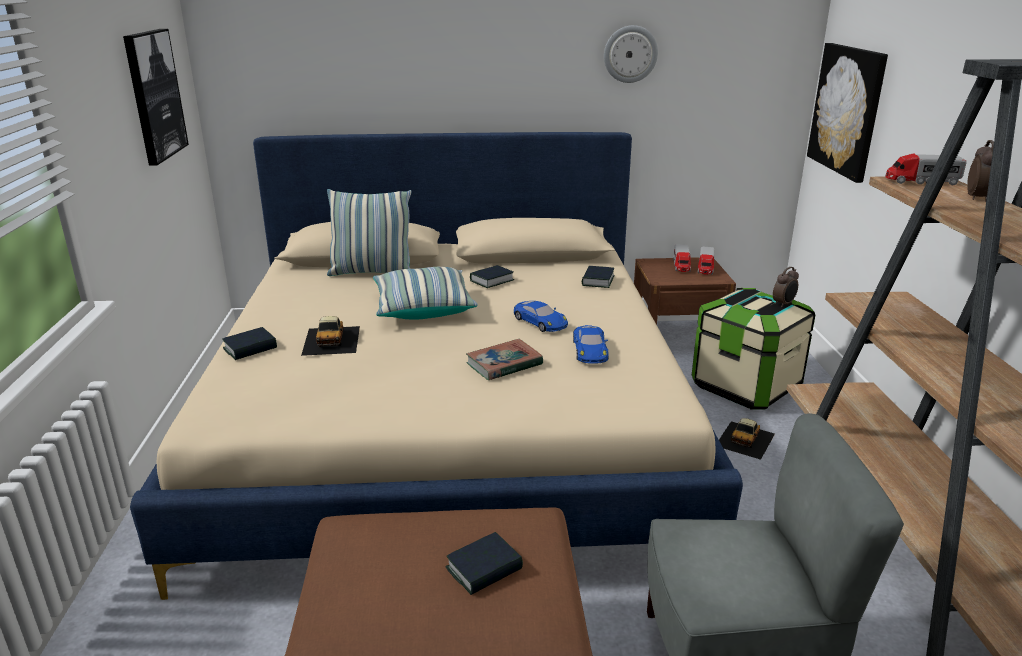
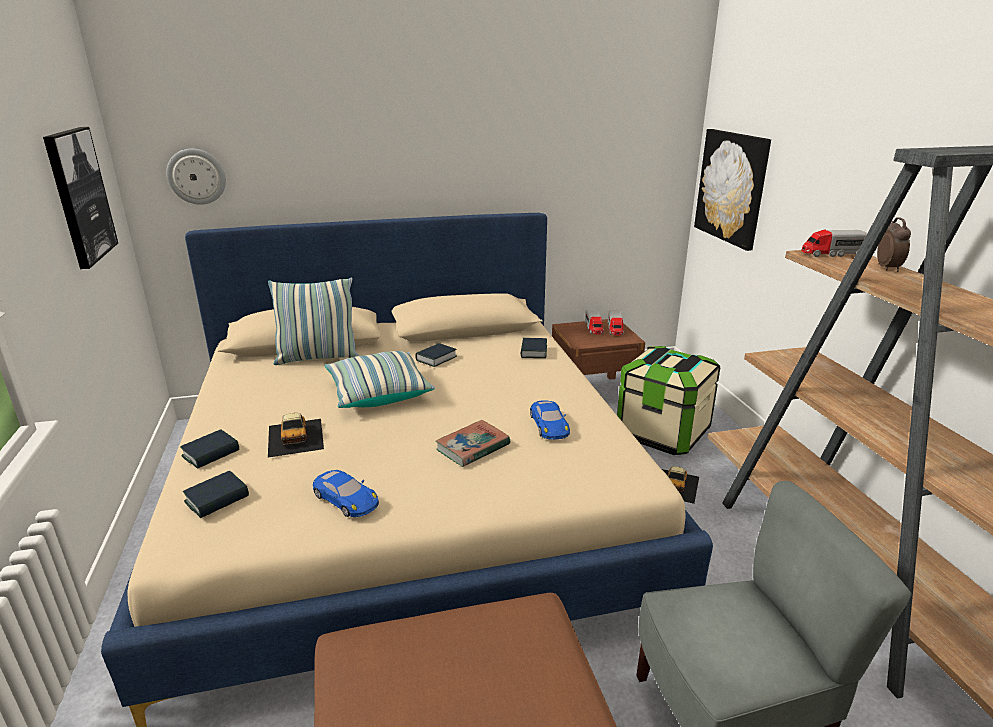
camera: 10 degrees left, 0 degrees up
book [446,532,523,595] -> book moved to [183,471,249,518]
blue toy car [514,301,568,332] -> blue toy car moved to [313,470,379,517]
wall clock [604,25,658,83] -> wall clock moved to [166,149,226,205]
alarm clock [773,267,799,307] -> none

